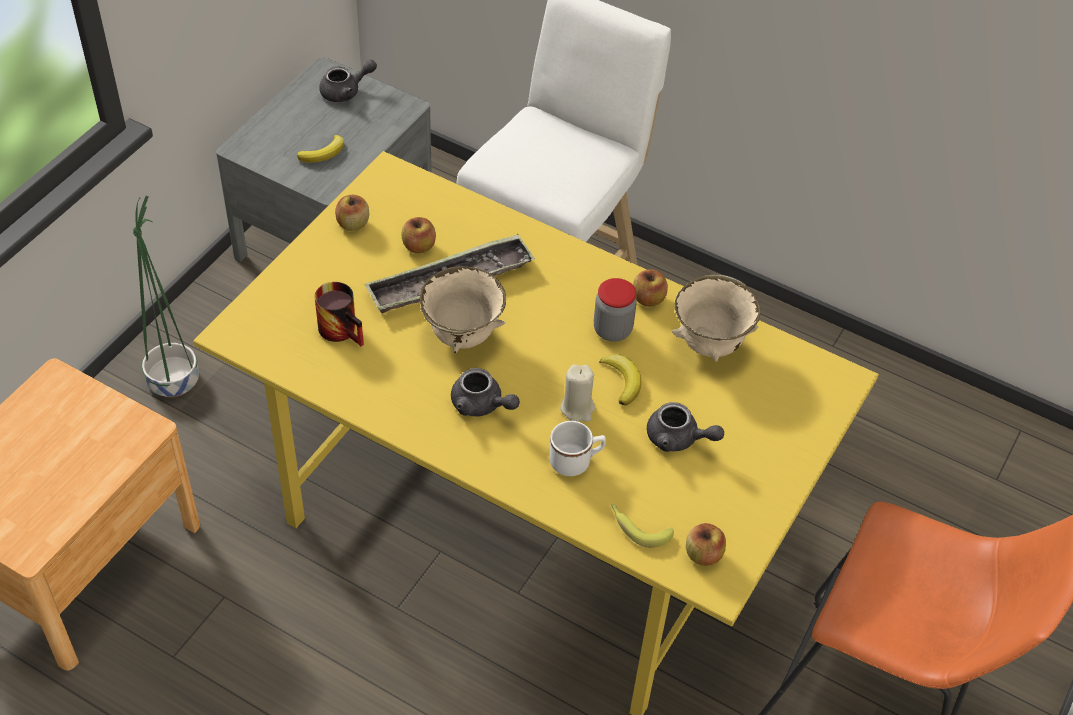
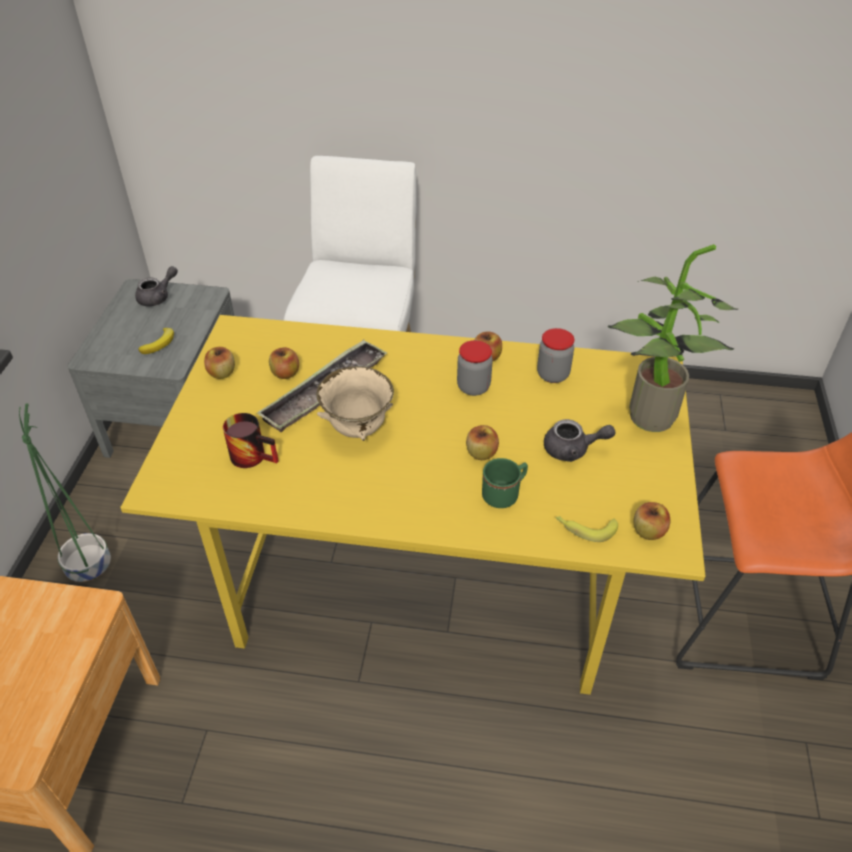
camera: 20 degrees left, 5 degrees down
grey teapot [451,368,520,416] -> none
white mug [549,421,606,476] -> green mug [482,458,528,508]
beige candle [560,365,595,422] -> apple [466,425,499,460]
banana [599,354,641,406] -> none
beige bowl [672,274,761,362] -> jar [537,328,574,383]
none -> potted plant [608,244,738,432]

